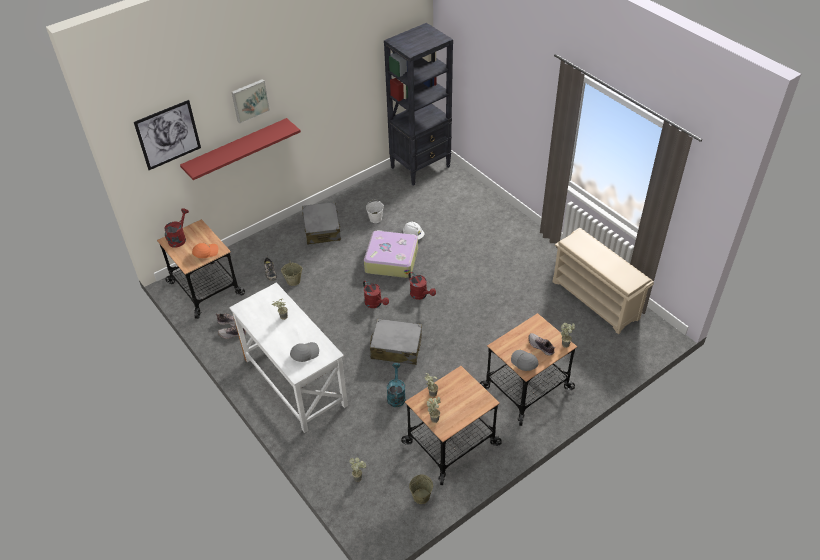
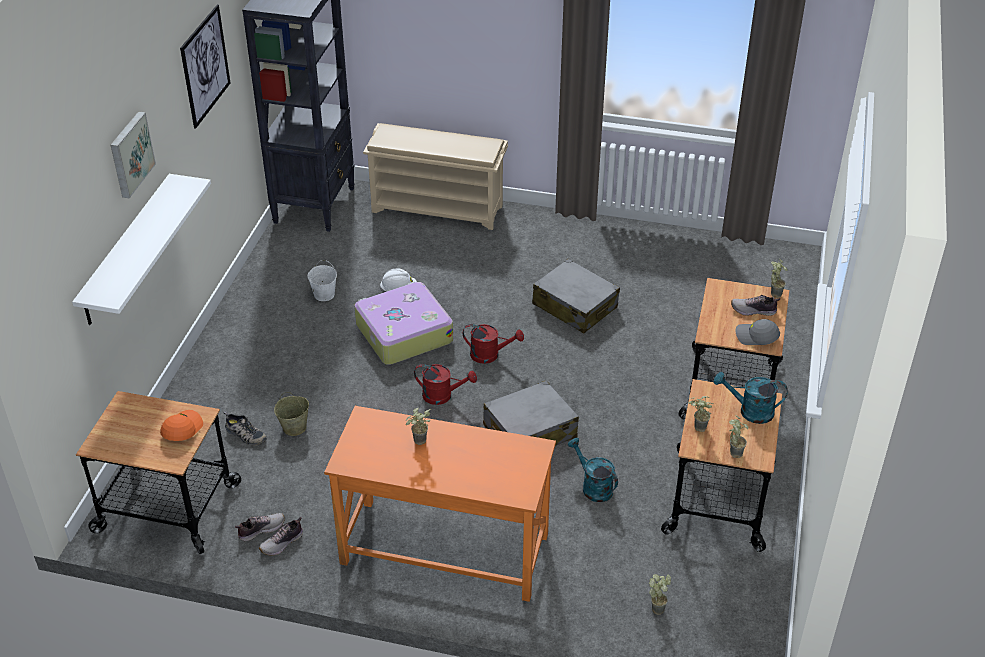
camera: 40 degrees left, 5 degrees down
picture [134,100,201,170] -> picture moved to [180,5,230,129]
red watering can [164,208,189,248] -> none
red shelf [180,118,301,180] -> white shelf [72,174,211,325]
white desk [229,282,348,433] -> orange desk [324,406,556,602]
grey cap [290,342,319,362] -> none
grey suitcase [302,202,341,245] -> grey suitcase moved to [532,258,620,334]
beige bucket [409,474,433,504] -> none
beige shoe rack [552,228,654,334] -> beige shoe rack moved to [363,123,508,230]
none -> turquoise watering can [714,372,788,424]

